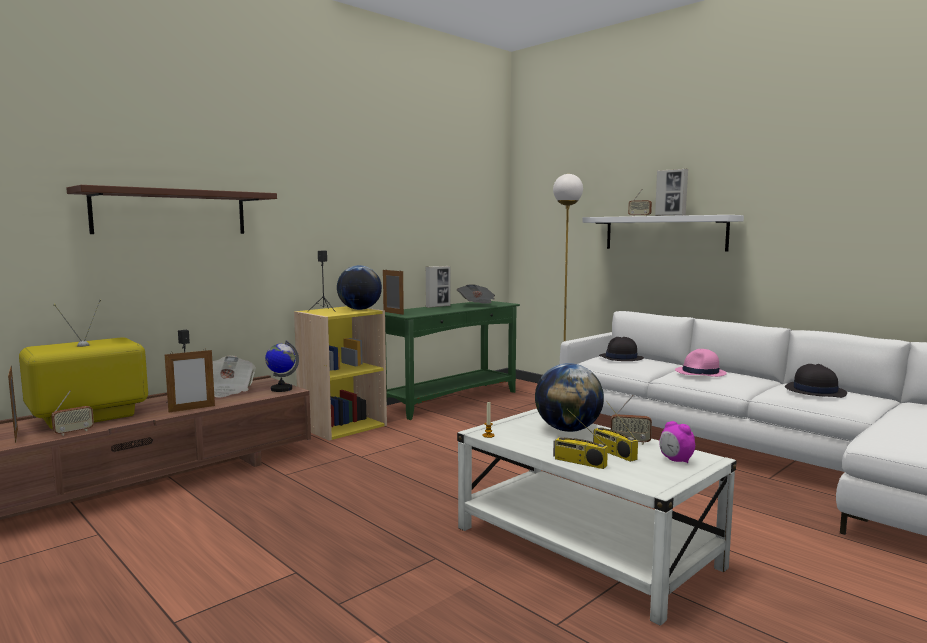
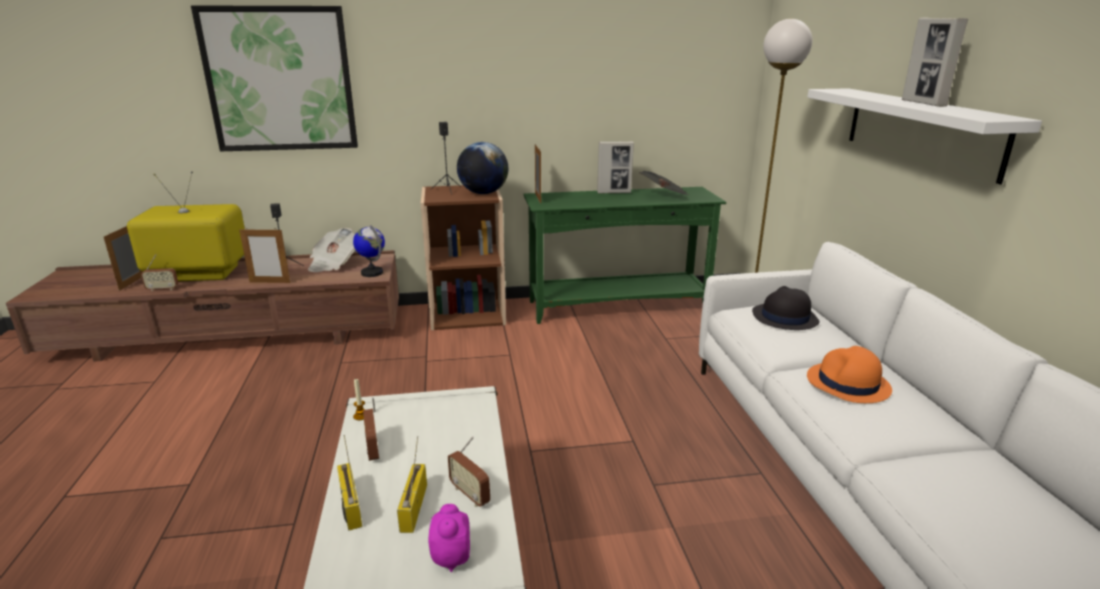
camera: 35 degrees right, 15 degrees up
brown shelf [66,185,277,234] -> picture [191,5,358,151]
yellow bookcase [294,306,387,441] -> brown bookcase [421,185,506,330]
globe [535,363,604,432] -> none
radio [628,189,652,216] -> radio moved to [363,397,379,461]
pink hat [675,349,727,377] -> orange hat [807,346,892,403]
black hat [785,364,847,398] -> none

